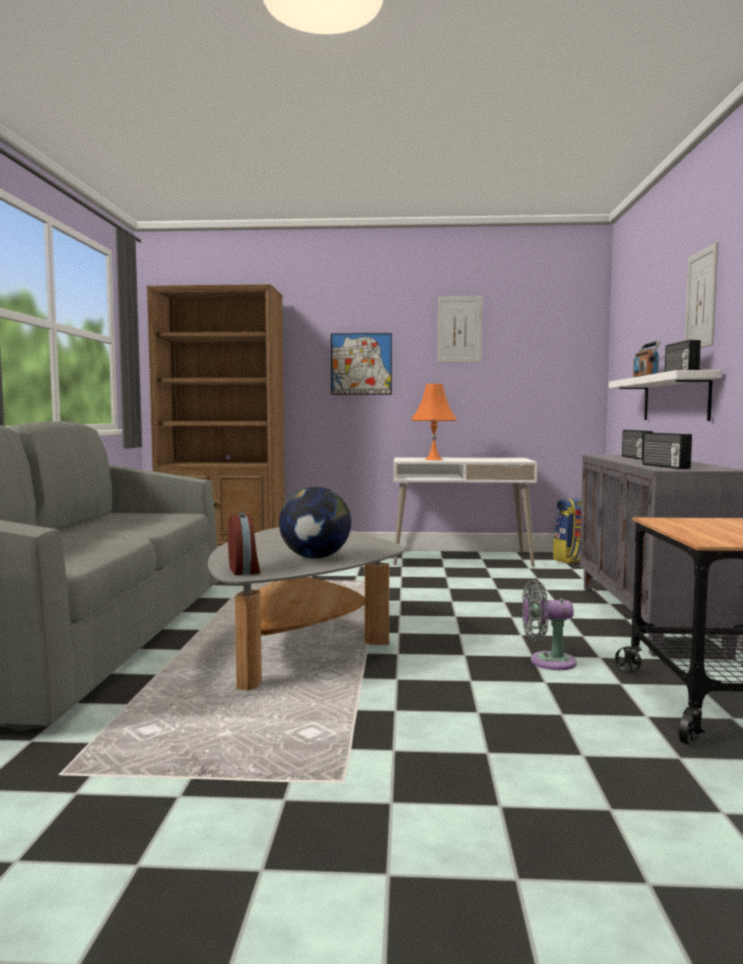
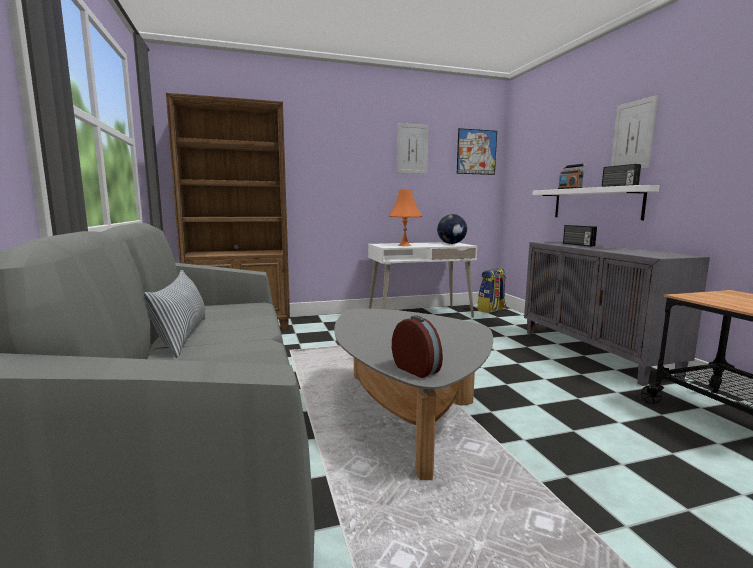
camera: 20 degrees left, 5 degrees up
globe [279,486,351,559] -> globe moved to [437,214,467,244]
picture [331,333,392,395] -> picture moved to [457,128,497,175]
grey fan [522,580,577,670] -> none
radio [642,433,692,469] -> none
none -> pillow [144,270,205,358]

